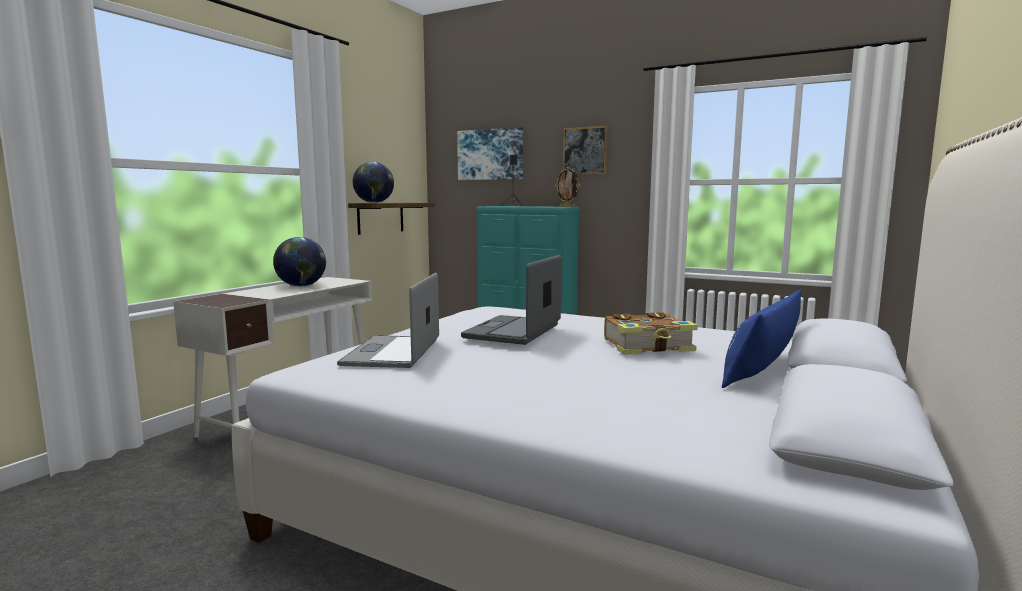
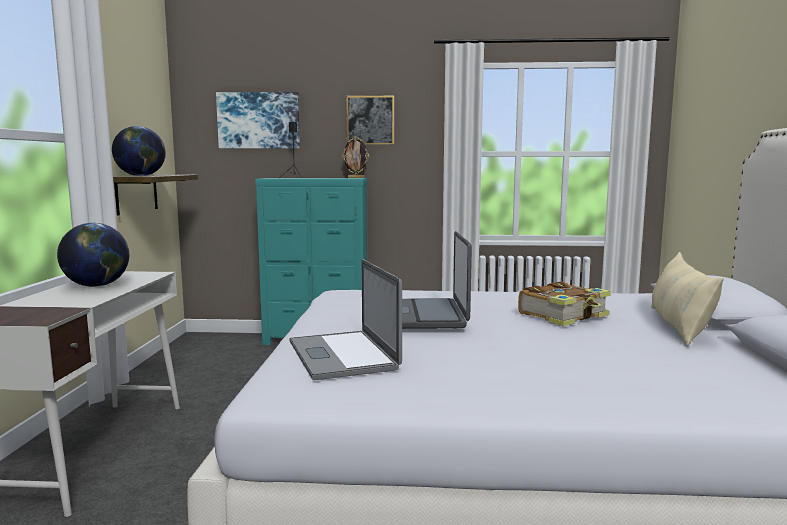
camera: 25 degrees left, 0 degrees up
blue pillow [722,289,802,388] -> beige pillow [651,252,724,346]

